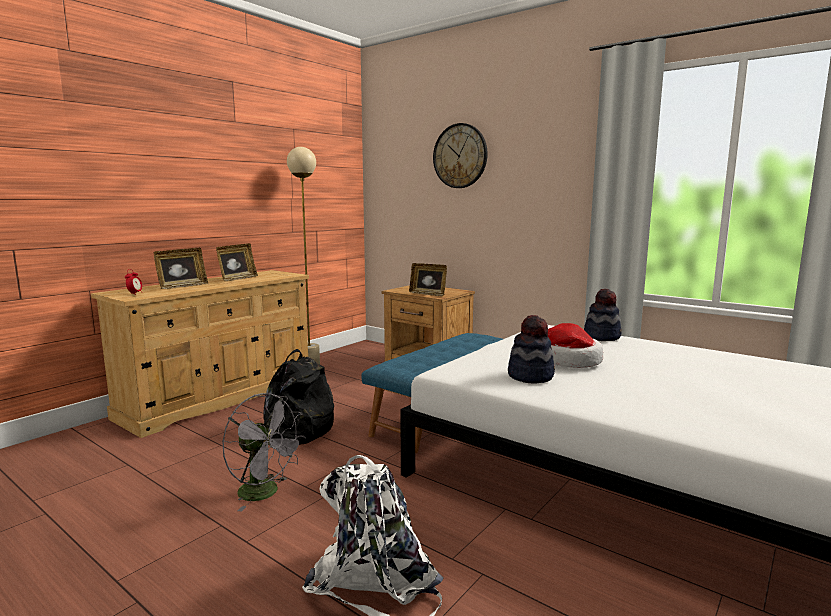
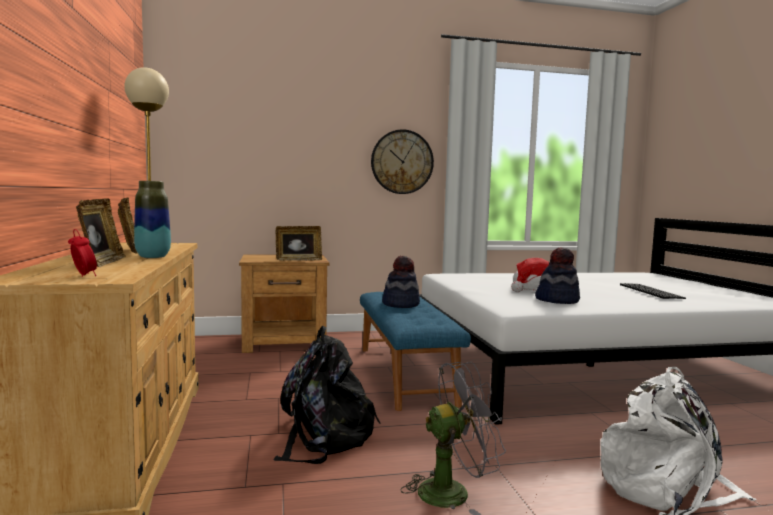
camera: 50 degrees left, 5 degrees down
wall clock [433,123,488,188] -> wall clock moved to [371,129,434,194]
hat [584,288,622,341] -> hat moved to [382,256,420,308]
none -> vase [134,181,171,258]
none -> keyboard [620,283,686,299]

